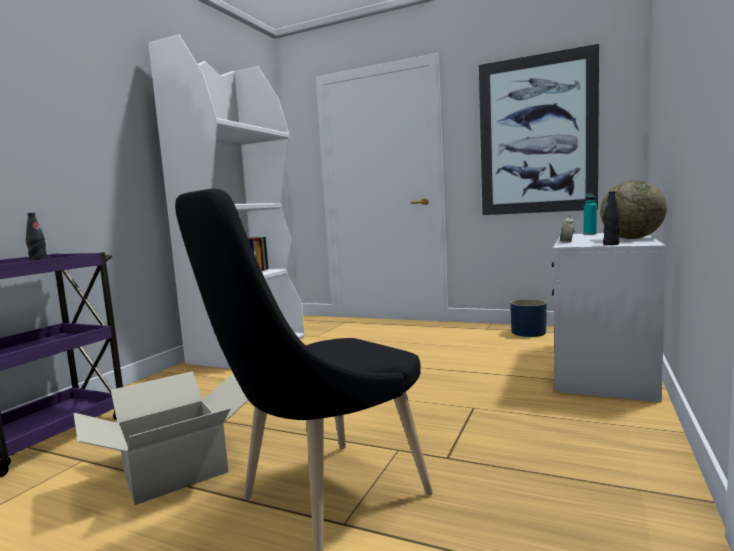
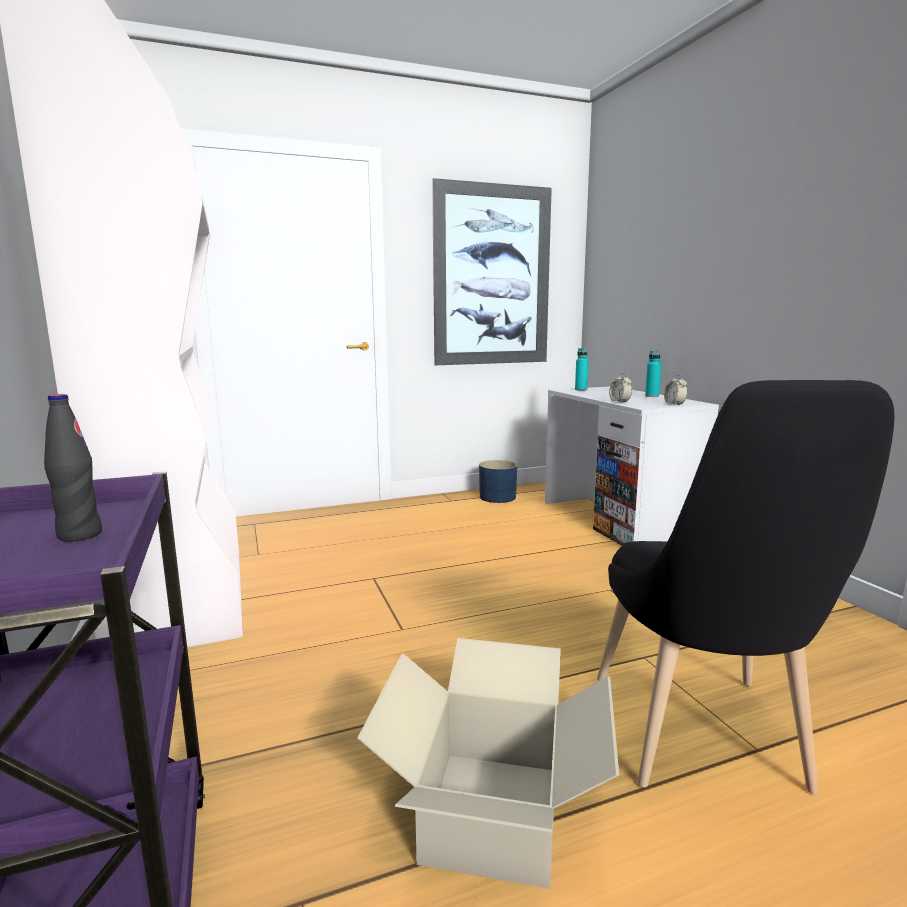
camera: 45 degrees left, 5 degrees up
globe [600,180,667,239] -> turquoise bottle [645,351,661,397]
black bottle [603,191,620,245] -> alarm clock [664,375,688,406]

